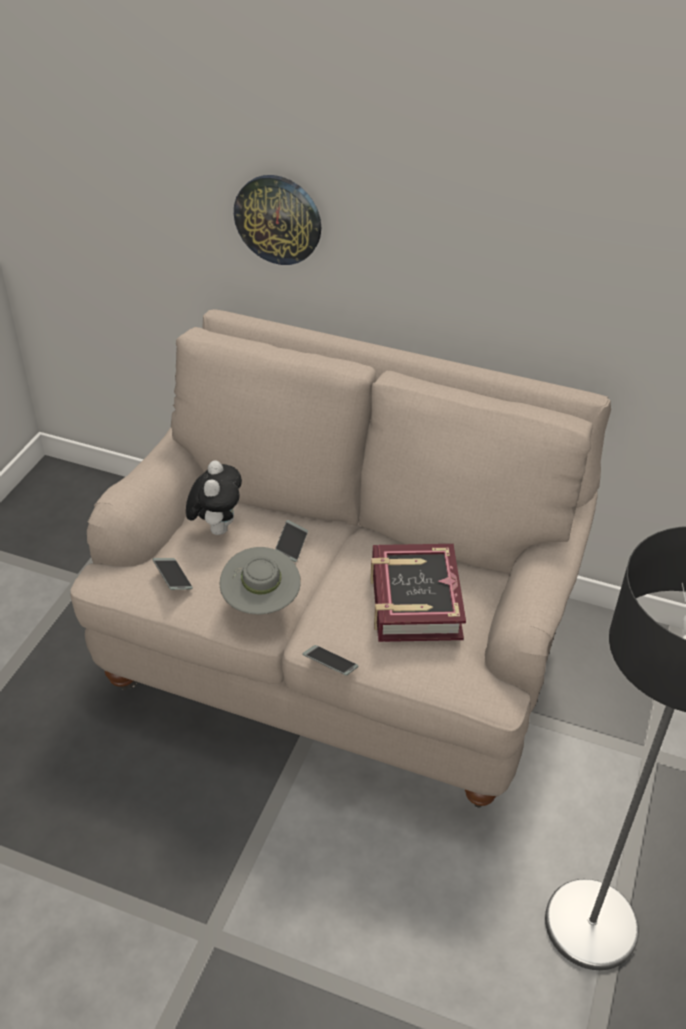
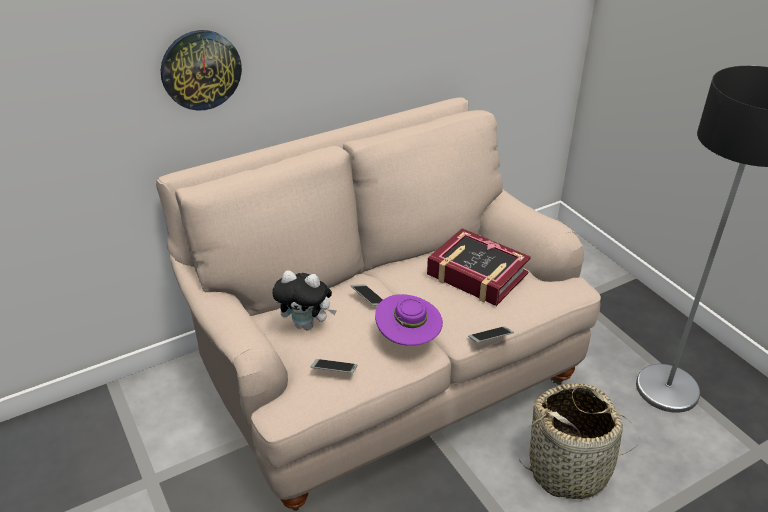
camera: 50 degrees left, 5 degrees down
plush toy [186,460,242,535] -> plush toy turned 150 degrees clockwise [272,270,337,330]
grey hat [220,547,301,614] -> purple hat [375,294,443,346]
none -> basket [519,383,638,499]

